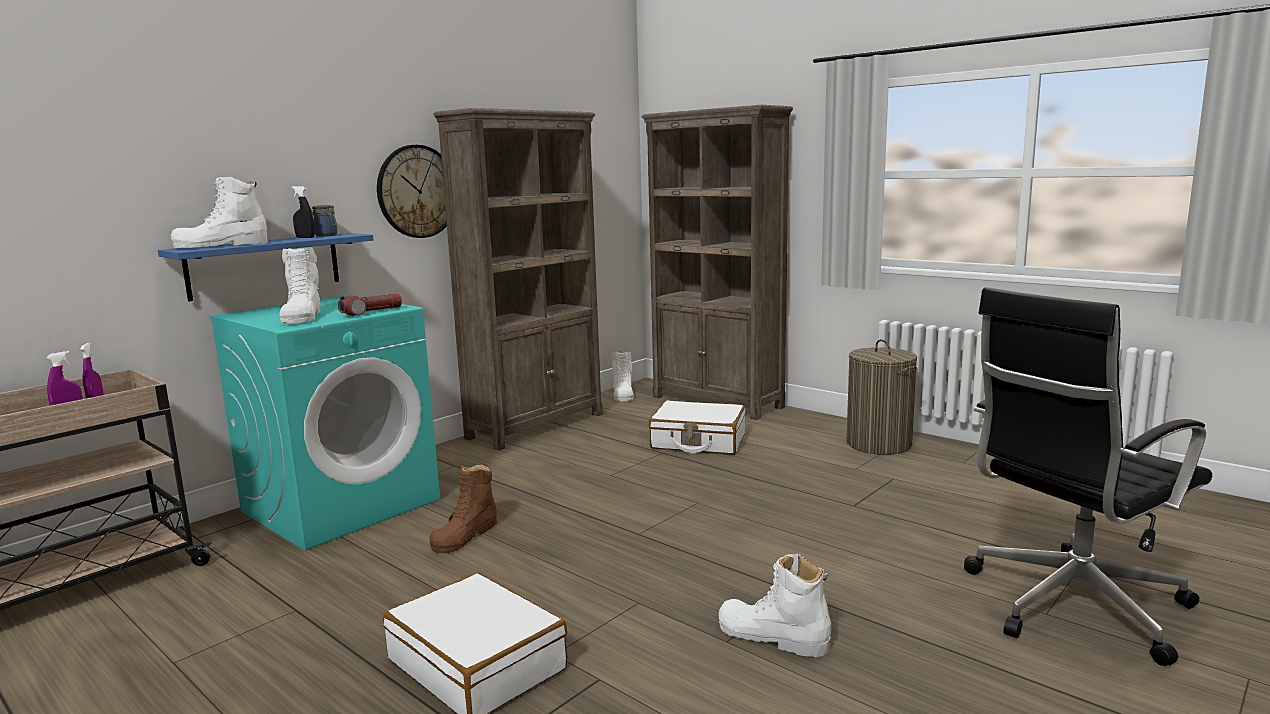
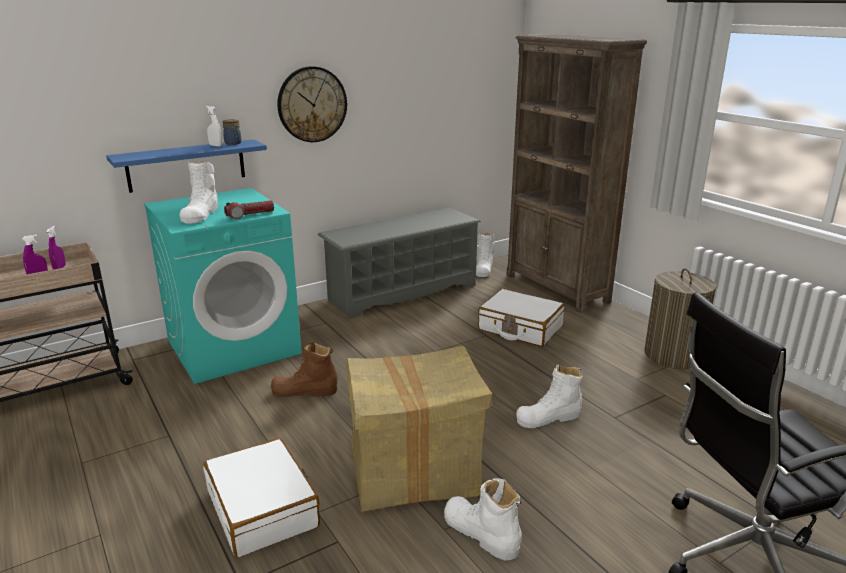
camera: 15 degrees right, 10 degrees up
white boot [171,177,268,248] -> white boot moved to [516,364,582,428]
black spray bottle [291,186,315,238] -> white spray bottle [206,106,222,147]
brown boot [430,464,497,553] -> brown boot turned 45 degrees clockwise [271,342,338,397]
brown bookcase [433,108,603,450] -> grey shoe rack [317,208,481,319]
none -> cardboard box [346,346,492,512]

